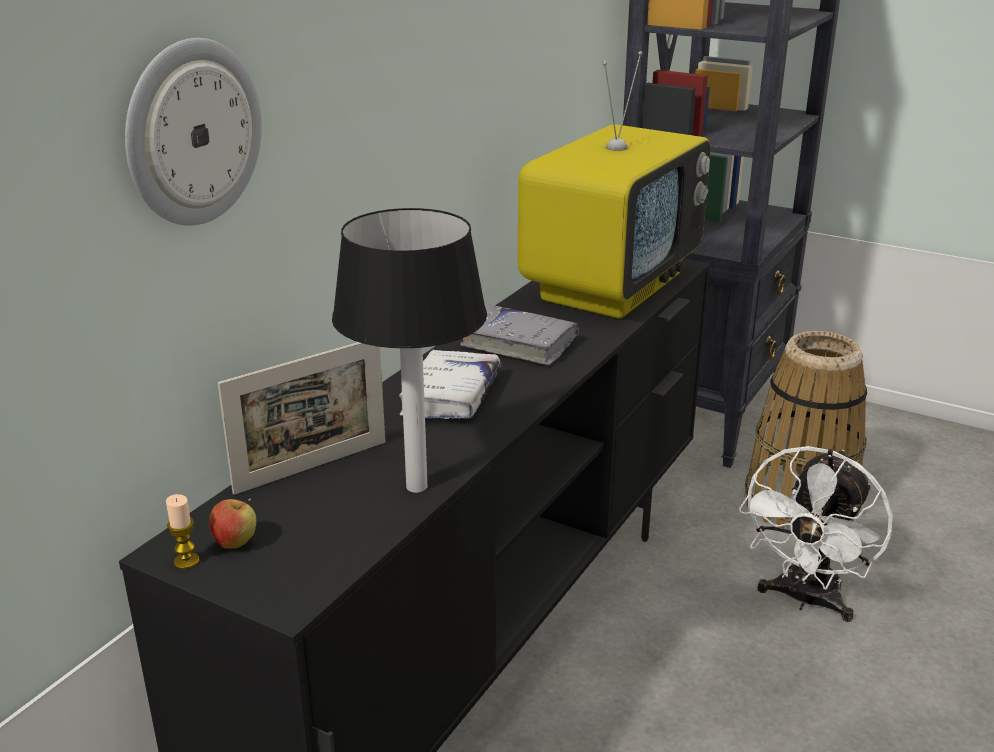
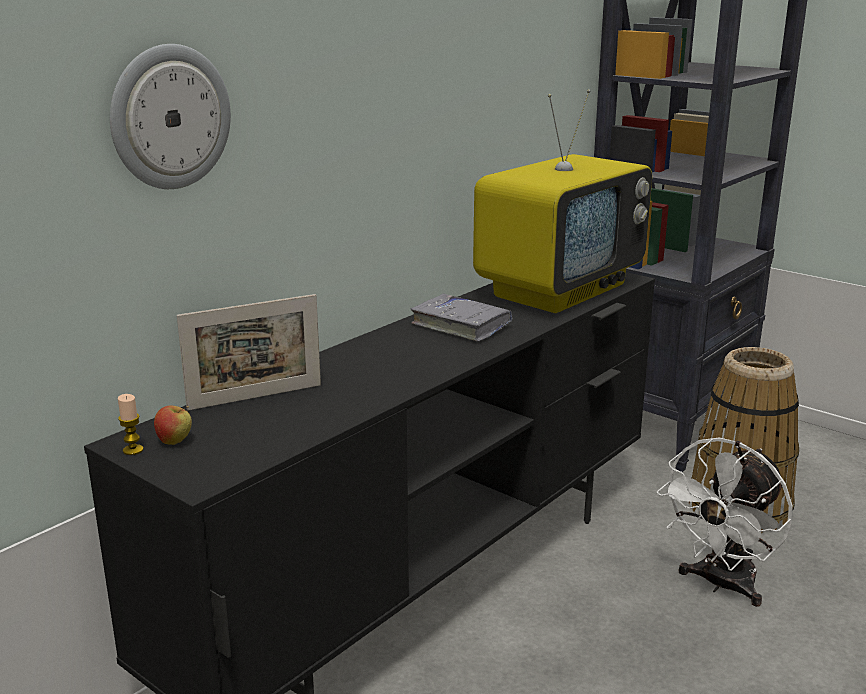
camera: 10 degrees right, 5 degrees down
table lamp [332,208,487,493] -> none
white book [399,350,501,419] -> none

